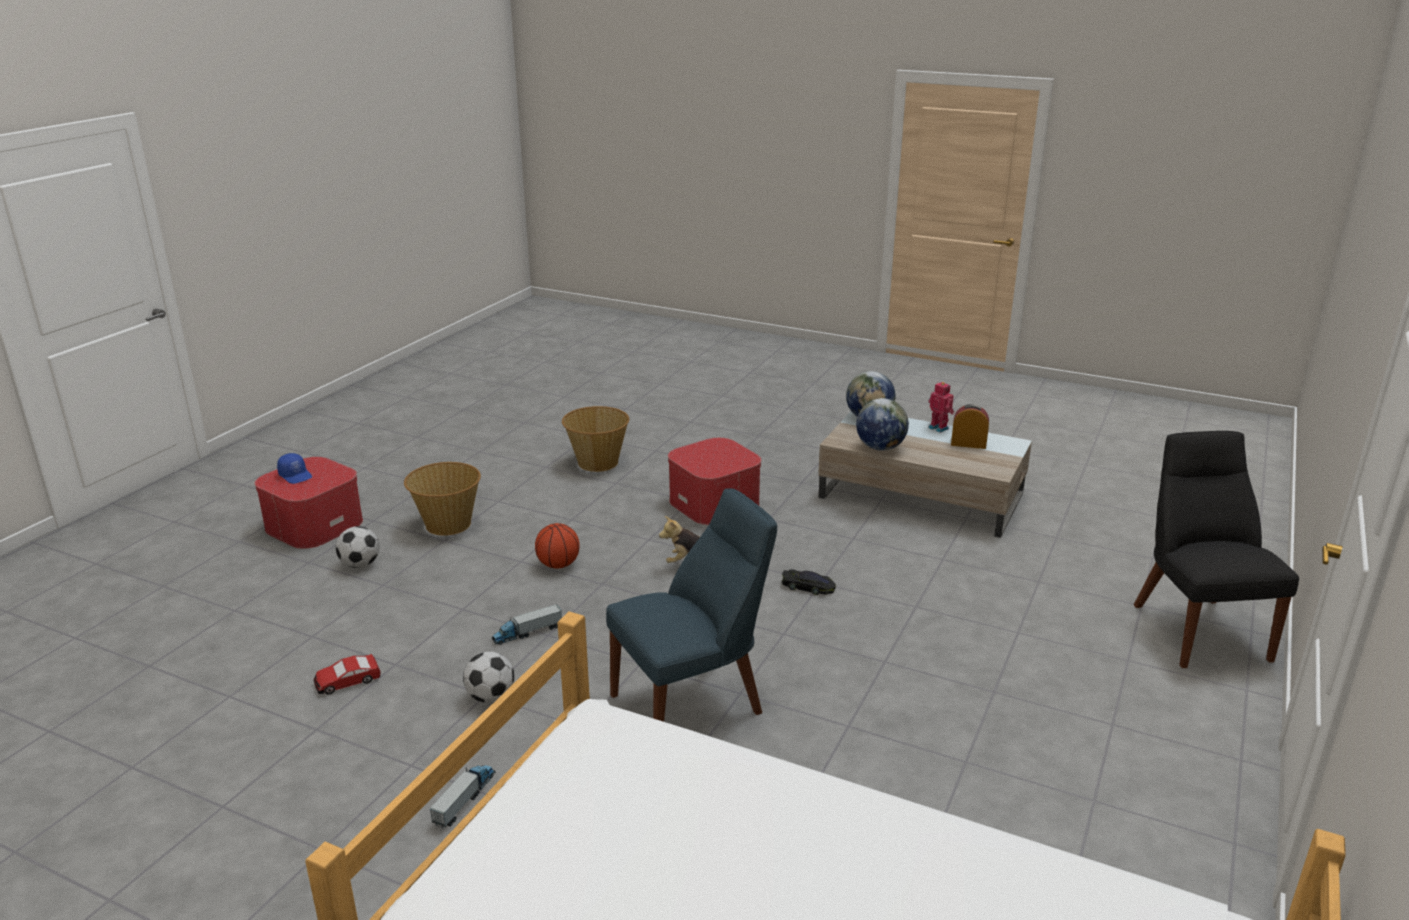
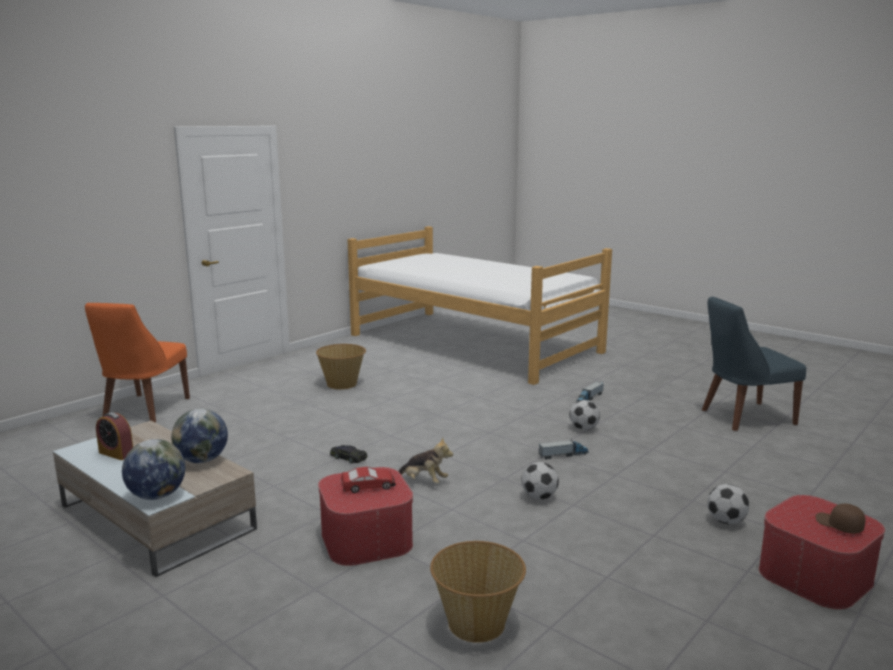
camera: 165 degrees left, 10 degrees down
blue cap [277,453,312,484] -> brown cap [816,504,865,534]
toy car [313,654,381,694] -> toy car moved to [341,467,396,493]
basket [404,462,481,536] -> basket moved to [316,344,366,389]
basketball [535,523,580,569] -> football [521,462,559,500]
blue chair [606,488,777,722] -> blue chair moved to [702,296,806,431]
toy robot [928,382,954,433] -> none
black chair [1134,431,1299,668] -> orange chair [85,303,190,422]

